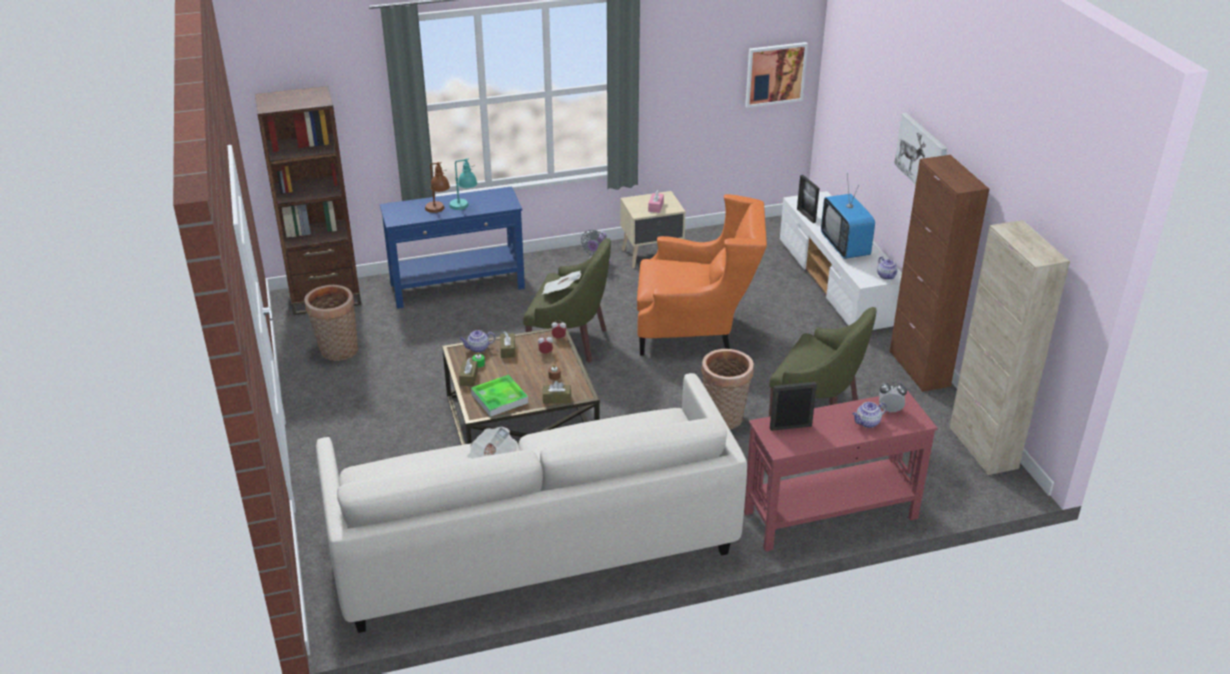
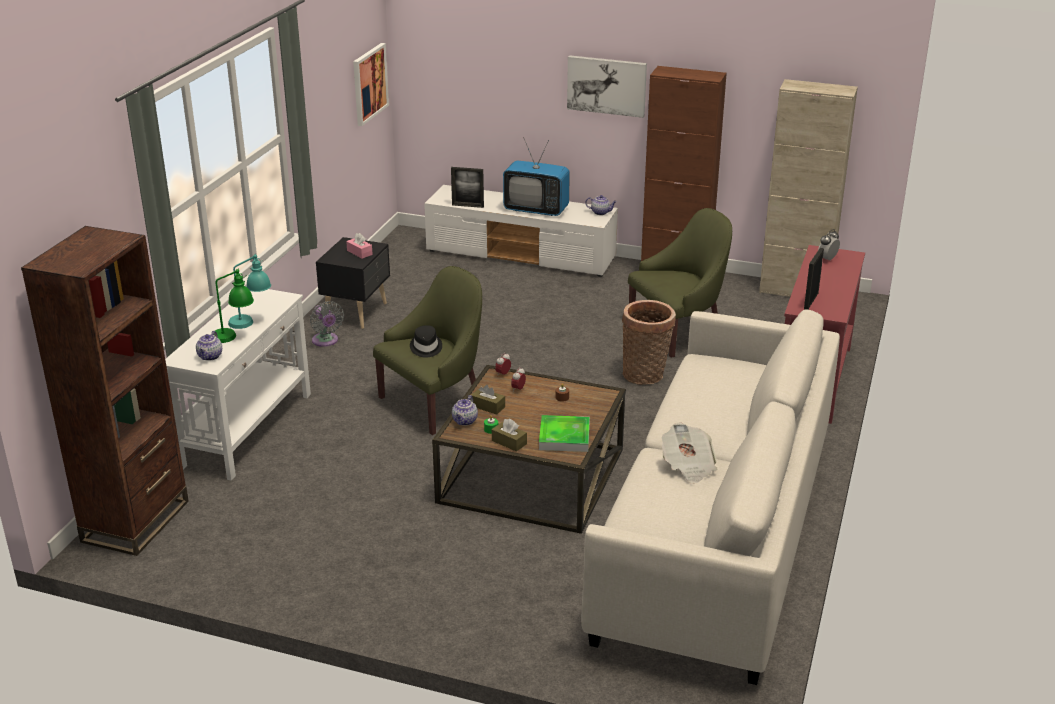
camera: 55 degrees left, 5 degrees down
basket [304,285,358,361] -> none
blue console table [380,186,525,309] -> white console table [165,289,311,481]
brown table lamp [425,162,450,213] -> green table lamp [214,268,254,343]
newspaper [542,271,581,294] -> black hat [410,325,442,358]
brown tissue box [543,381,571,404] -> none
beige nightstand [620,191,686,268] -> black nightstand [316,237,390,329]
orange armchair [637,194,767,356] -> none
teapot [852,402,887,428] -> teapot moved to [196,331,222,361]

